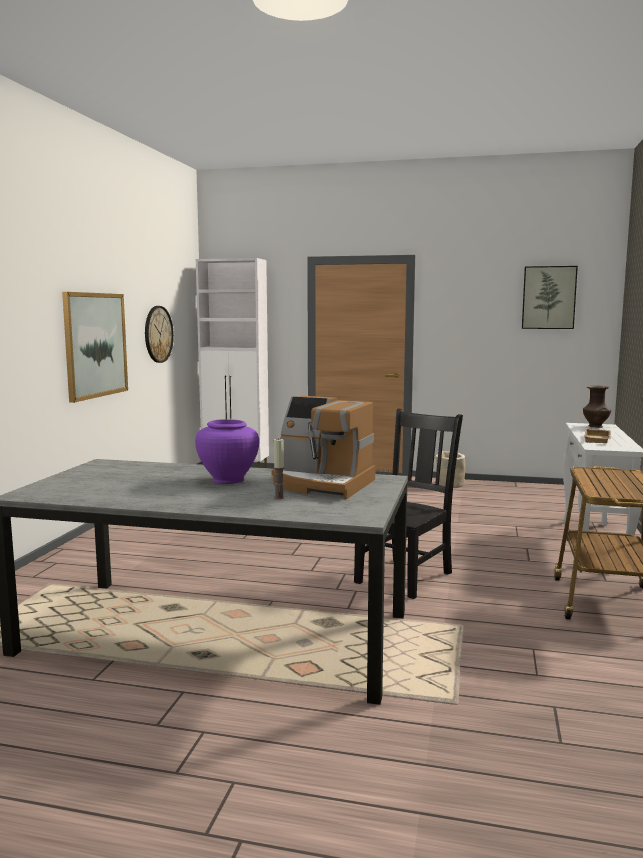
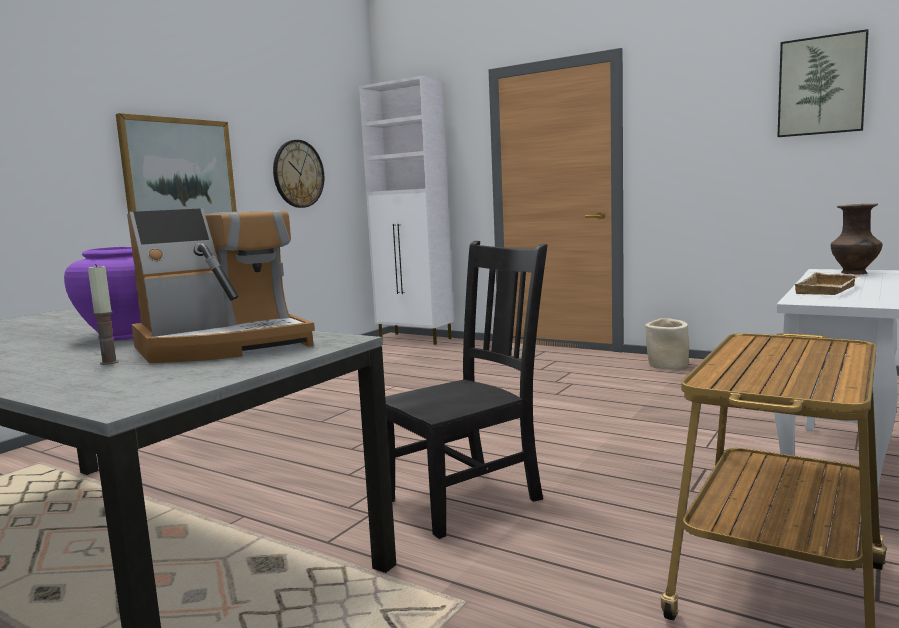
camera: 20 degrees right, 0 degrees up
coffee machine [272,396,375,499] -> coffee machine turned 75 degrees counterclockwise [127,208,315,363]

